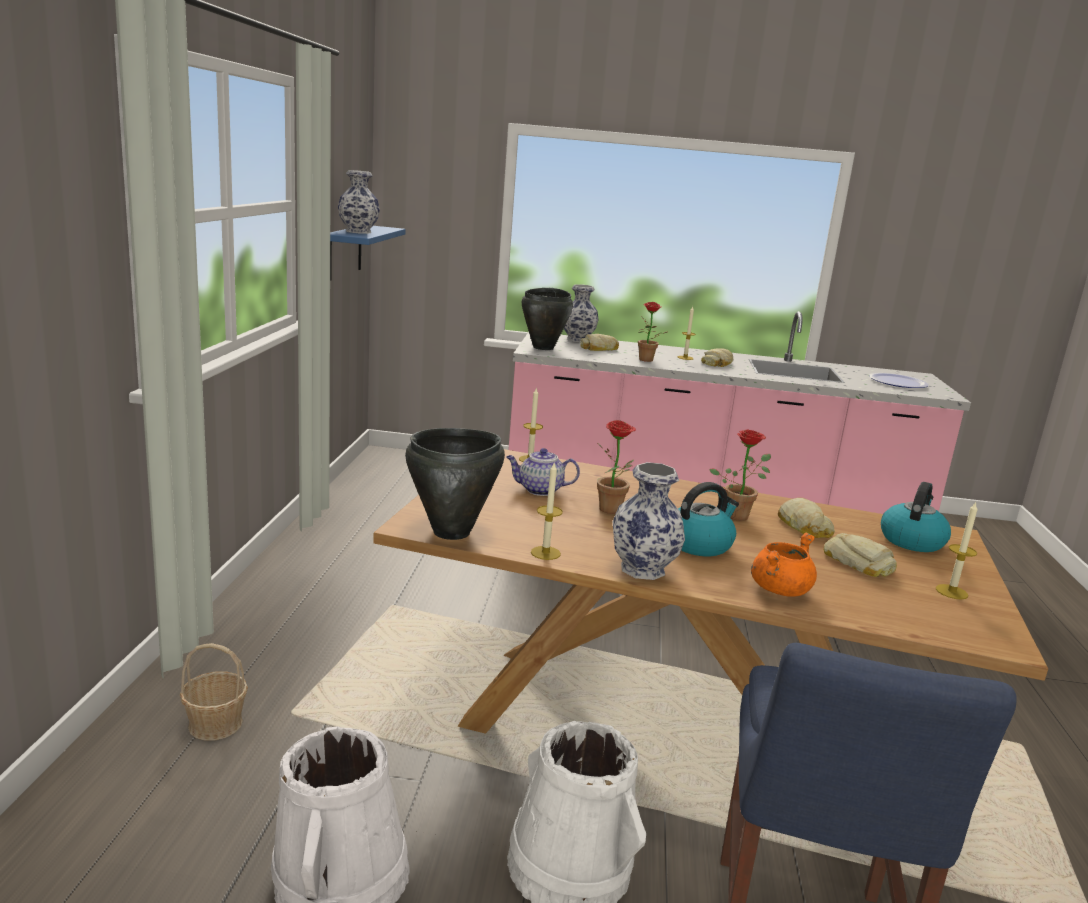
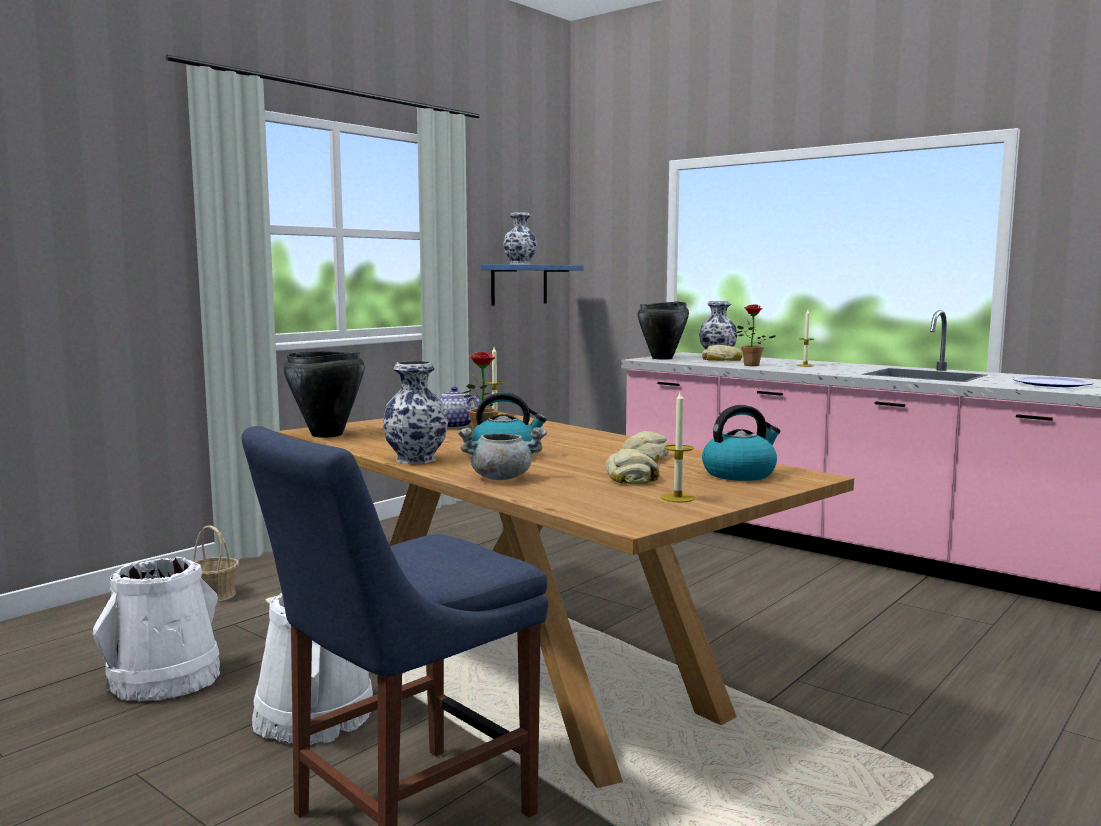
camera: 35 degrees right, 10 degrees down
candle [531,461,563,560] -> none
bread [701,348,733,367] -> none
potted plant [709,430,771,521] -> none
orange cooking pot [751,533,817,597] -> grey cooking pot [458,427,547,480]

